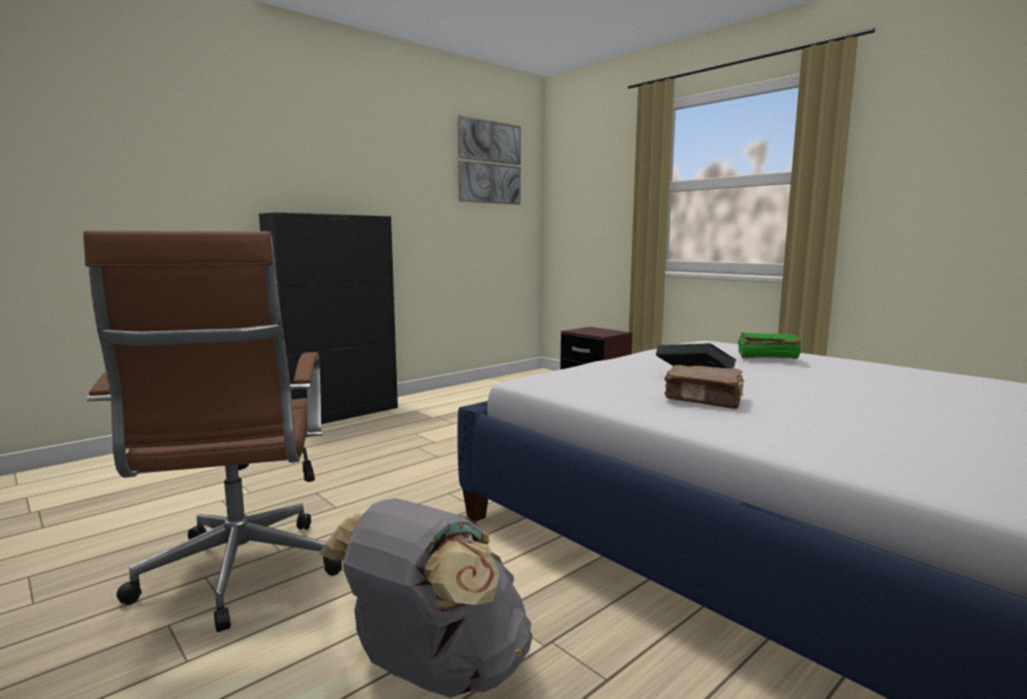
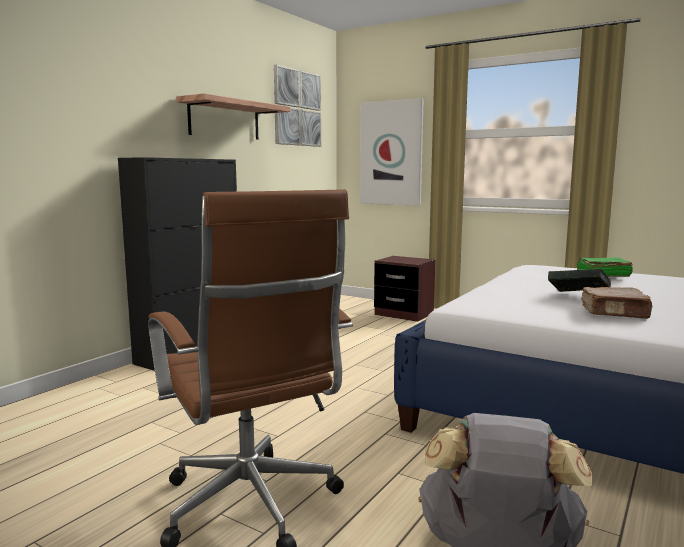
camera: 15 degrees left, 0 degrees up
none -> shelf [176,93,290,140]
none -> picture [360,98,424,206]

